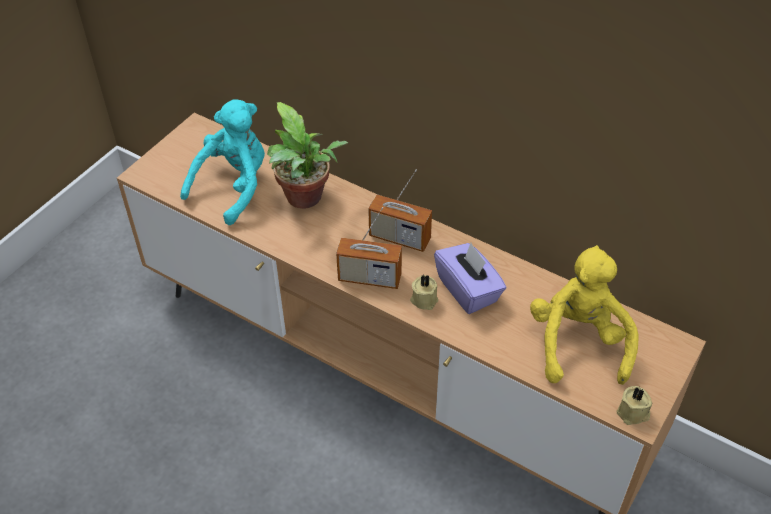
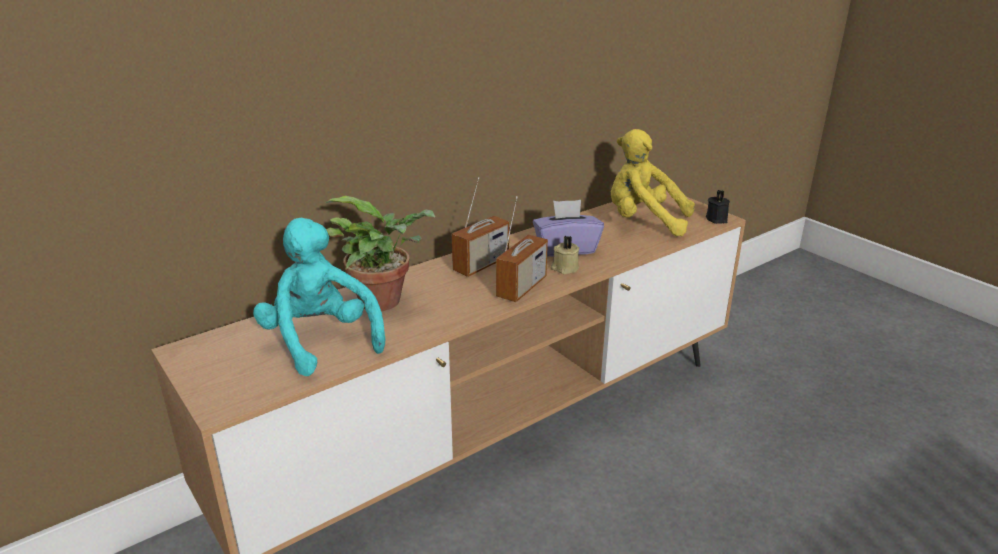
camera: 70 degrees left, 20 degrees down
beige candle [616,386,652,425] -> black candle [706,190,730,224]

